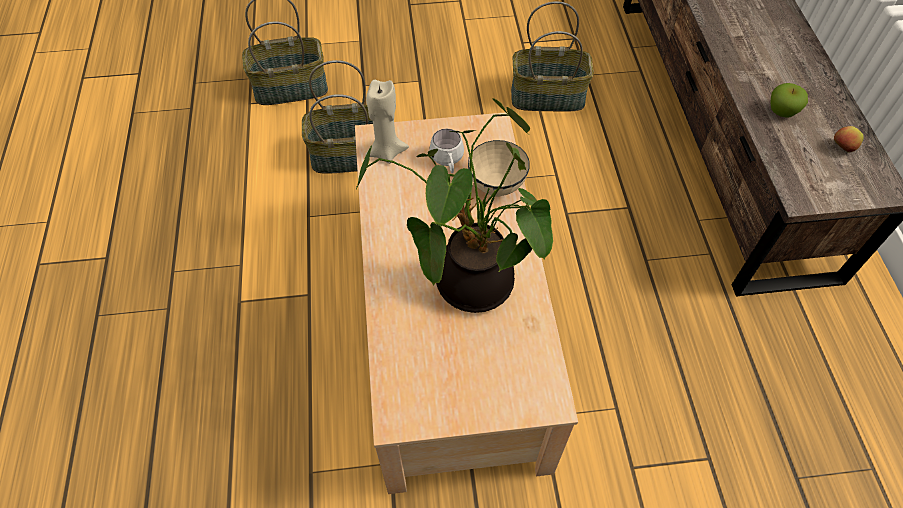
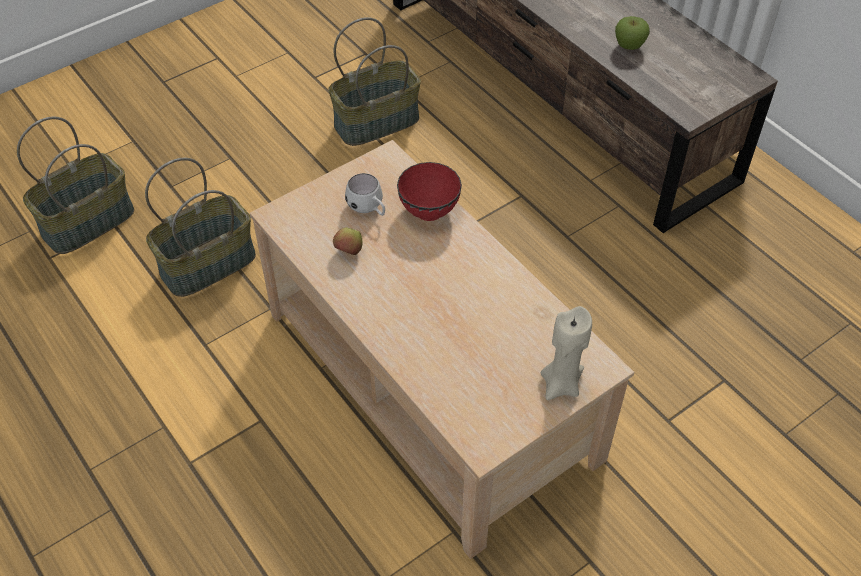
camera: 30 degrees left, 5 degrees down
potted plant [356,98,553,313] -> none
beige candle [365,80,409,164] -> beige candle moved to [541,306,592,400]
beige bowl [468,140,530,197] -> red bowl [397,162,462,221]
apple [834,126,863,153] -> apple moved to [333,227,363,255]

